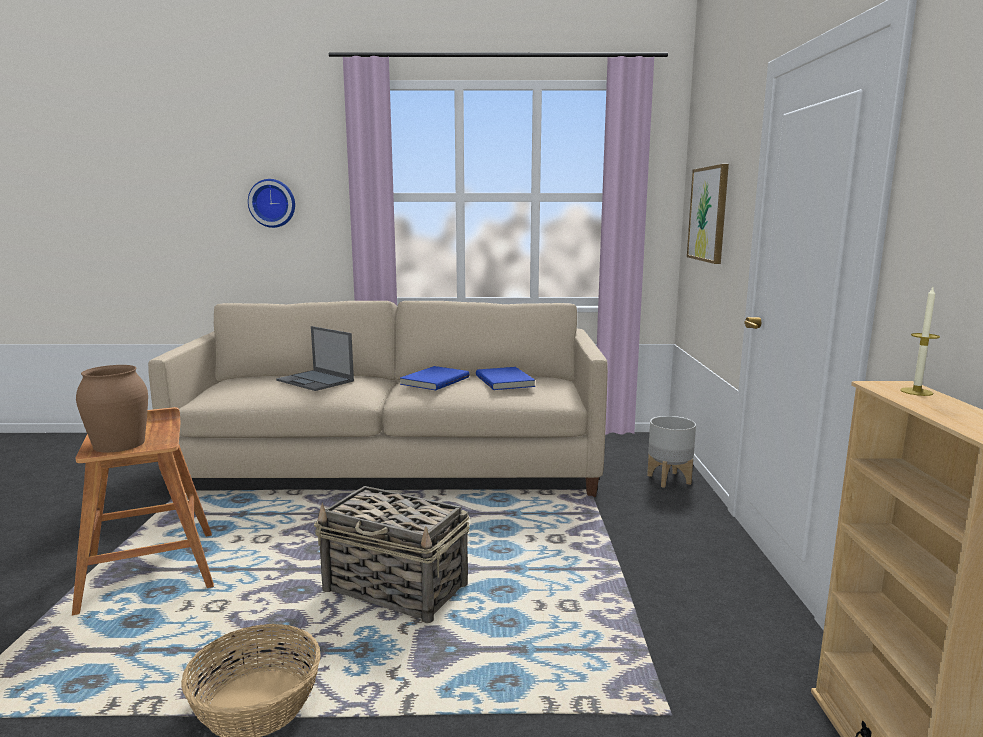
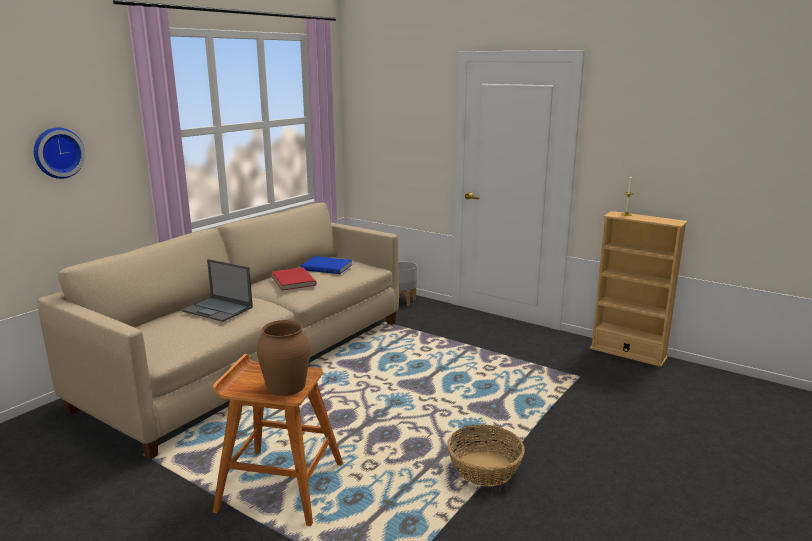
camera: 55 degrees left, 5 degrees up
laptop [276,326,354,391] -> laptop turned 45 degrees clockwise [181,259,253,322]
basket [314,486,470,623] -> none
blue book [400,366,469,391] -> red book [271,267,316,291]
picture [687,164,729,264] -> none

